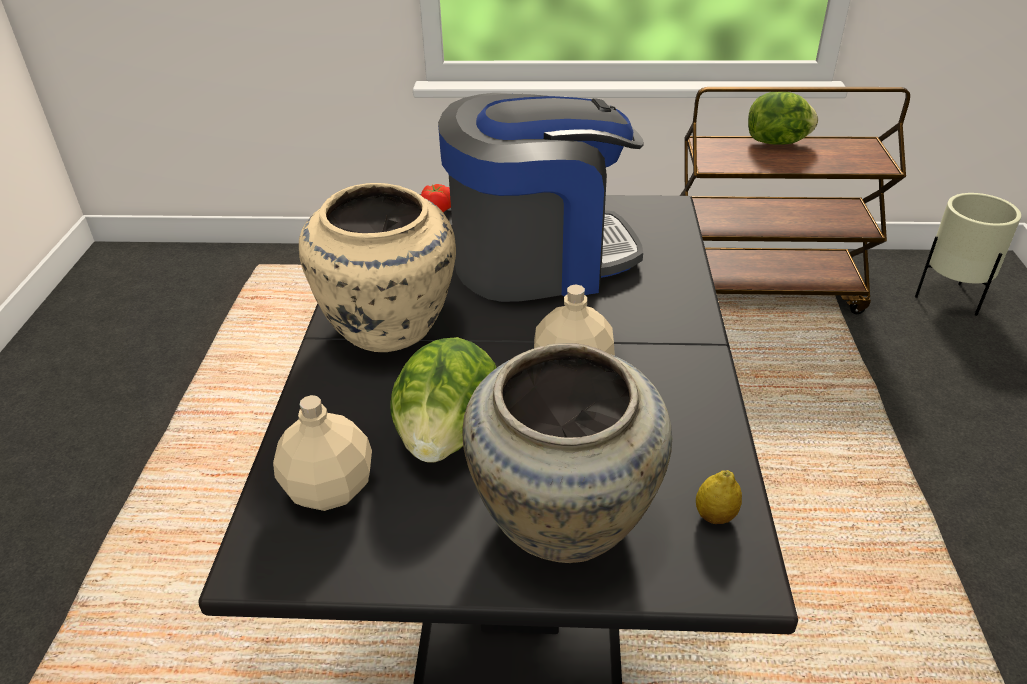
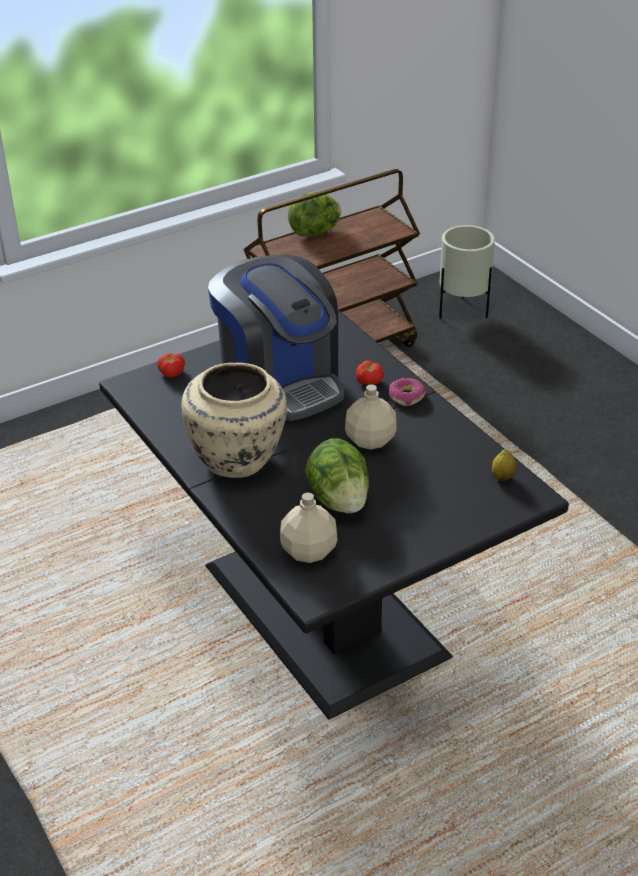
camera: 35 degrees left, 0 degrees up
coffee machine [438,93,644,302] -> coffee machine turned 105 degrees clockwise [208,255,344,421]
beige vase [463,343,672,563] -> none
none -> tomato [356,360,384,384]
none -> donut [389,378,426,406]

